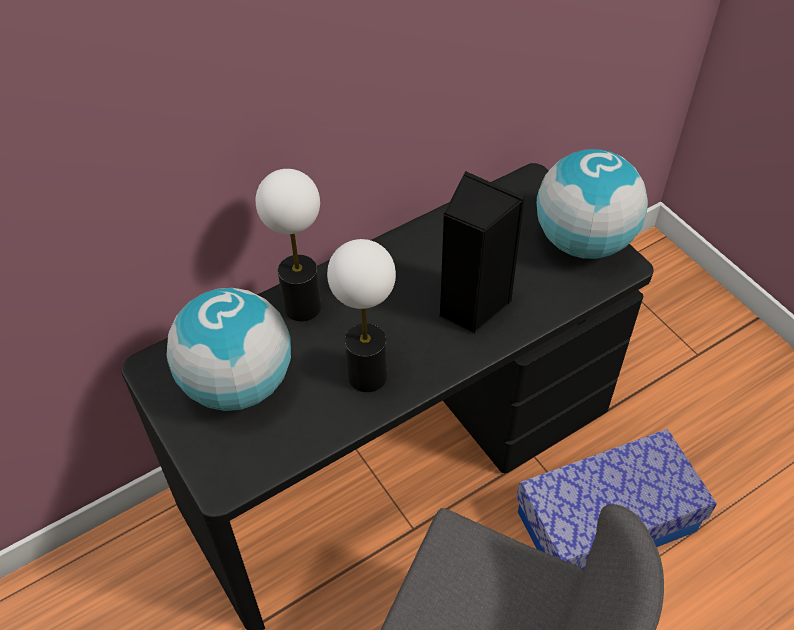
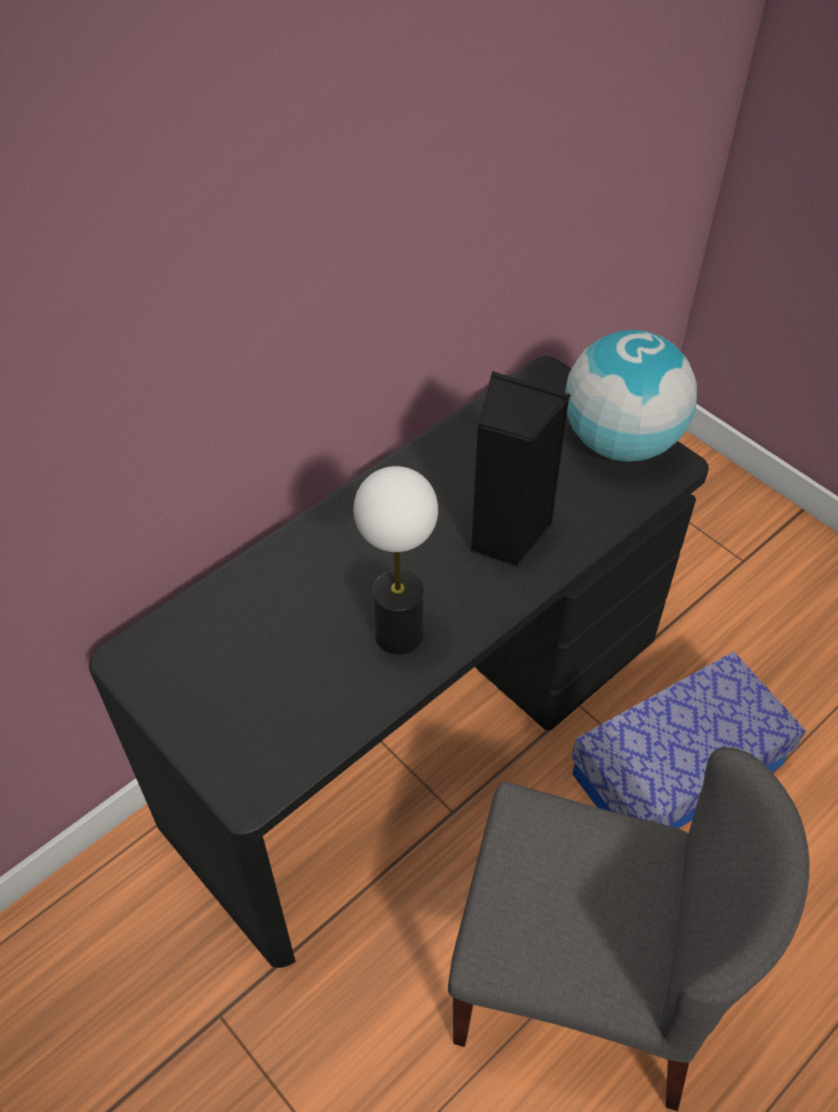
camera: 10 degrees left, 0 degrees up
globe [166,288,291,411] -> none
table lamp [256,169,321,321] -> none

